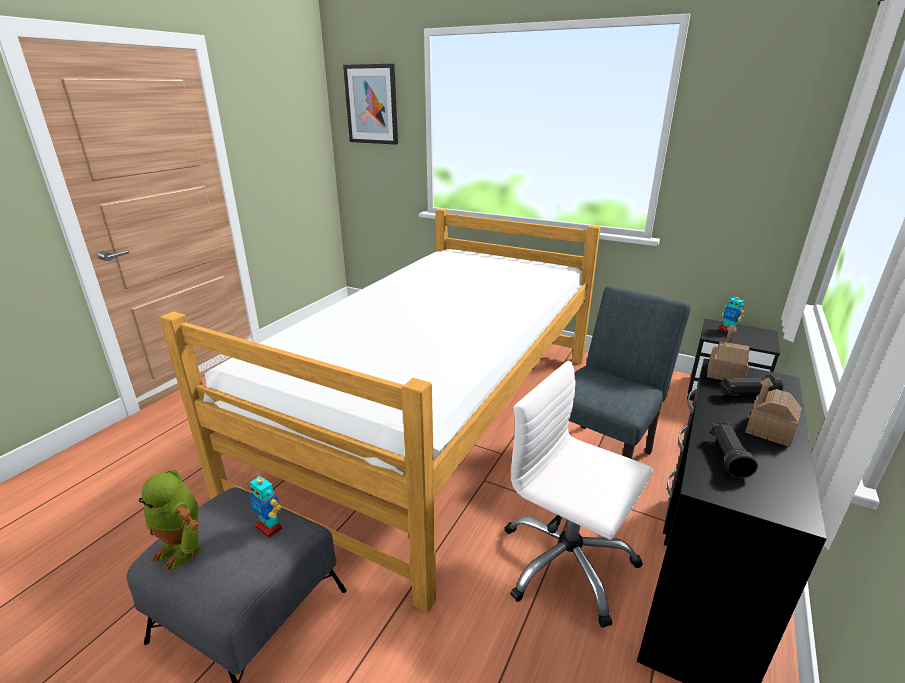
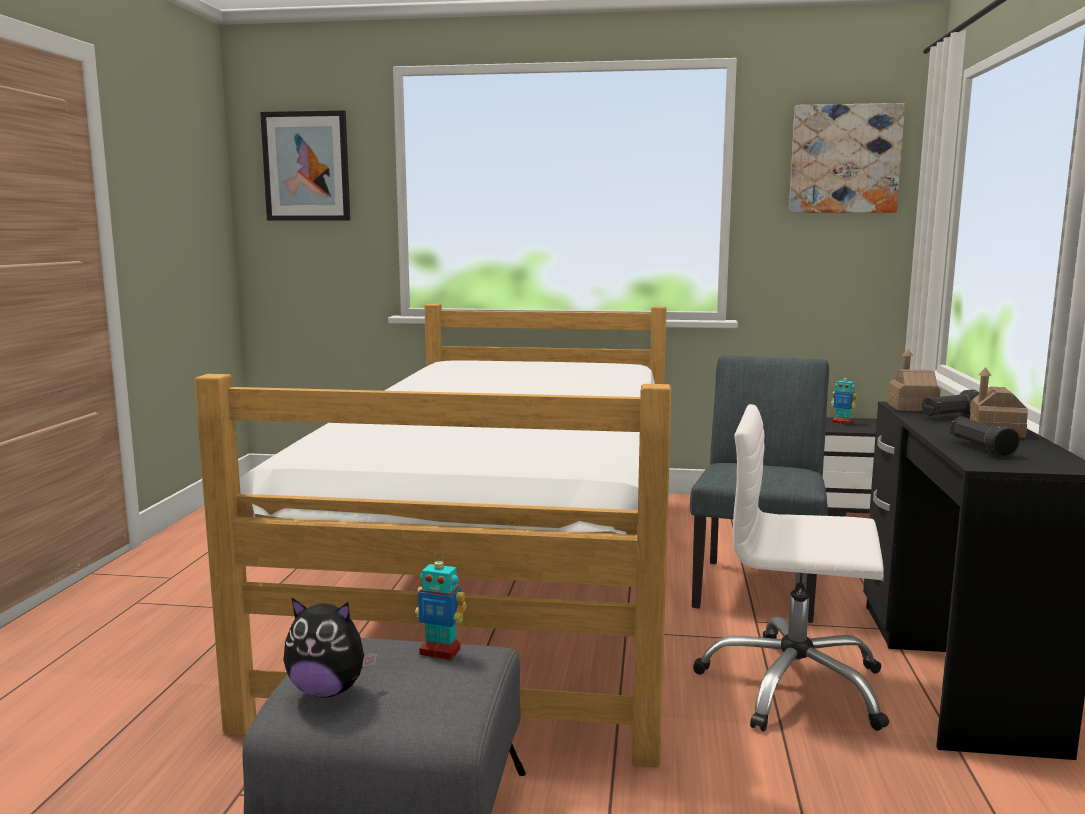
camera: 20 degrees left, 15 degrees down
toy robot [139,470,202,571] -> plush toy [283,597,377,698]
none -> picture [789,103,905,213]

